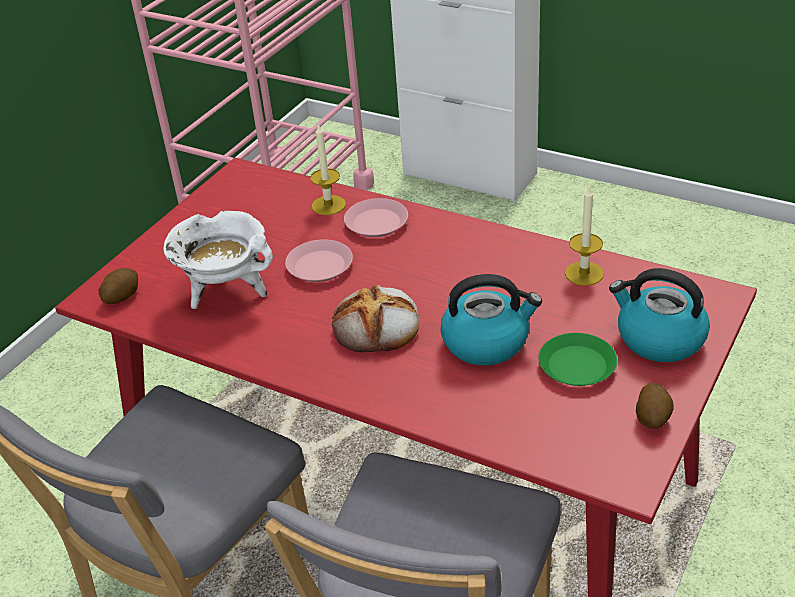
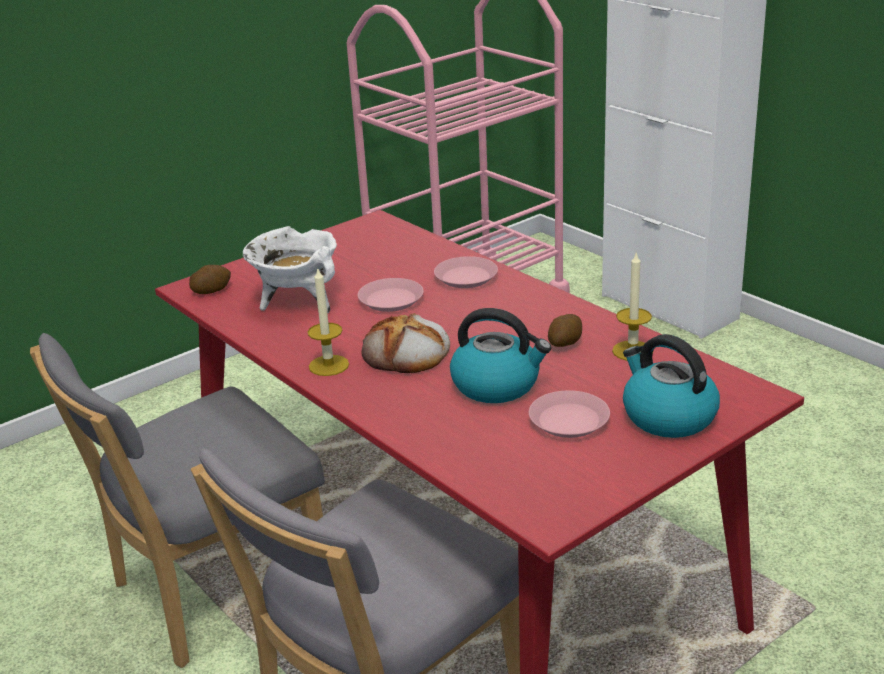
camera: 20 degrees right, 10 degrees down
candle [310,123,346,215] -> candle moved to [308,269,349,376]
green plate [538,333,617,386] -> pink plate [529,390,610,438]
potato [636,383,674,429] -> potato moved to [548,314,582,347]

